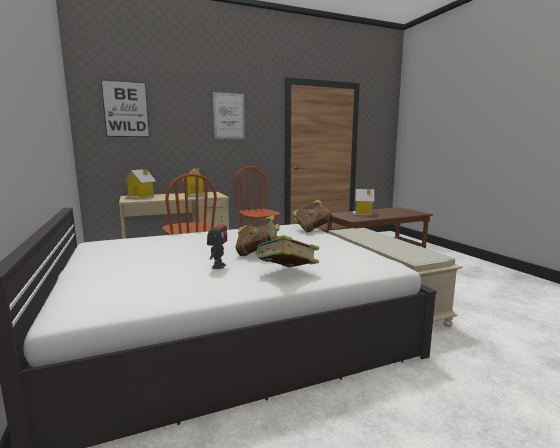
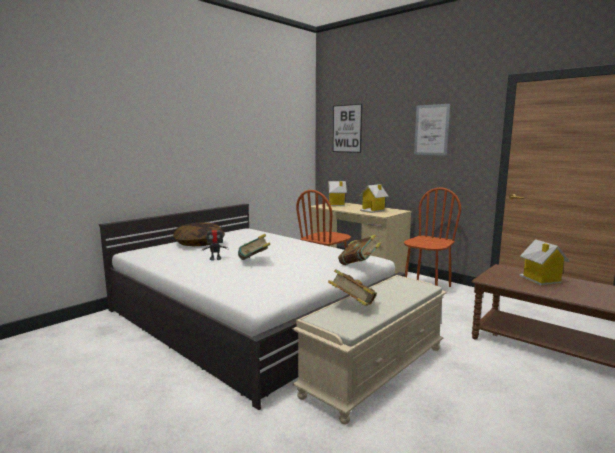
camera: 65 degrees right, 0 degrees up
book [256,235,319,267] -> book moved to [328,269,377,306]
none -> pillow [173,222,225,246]

